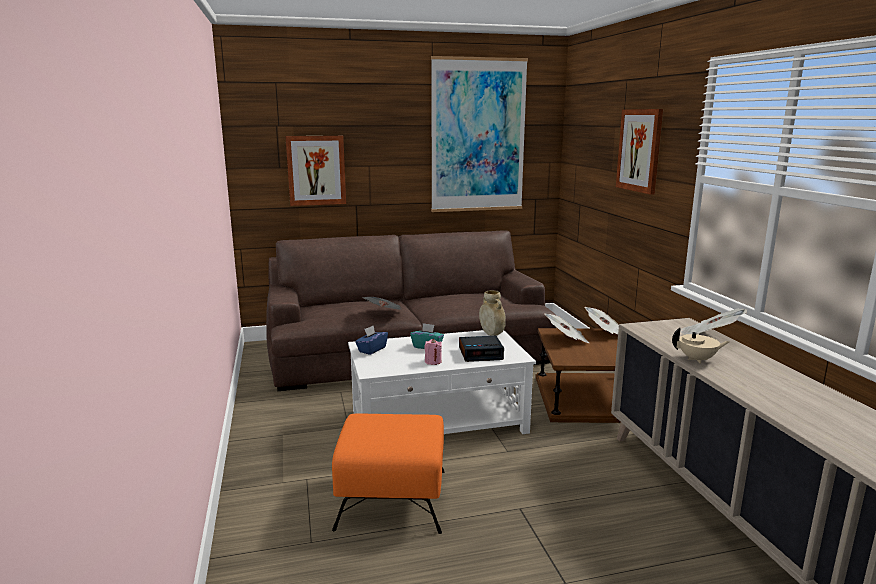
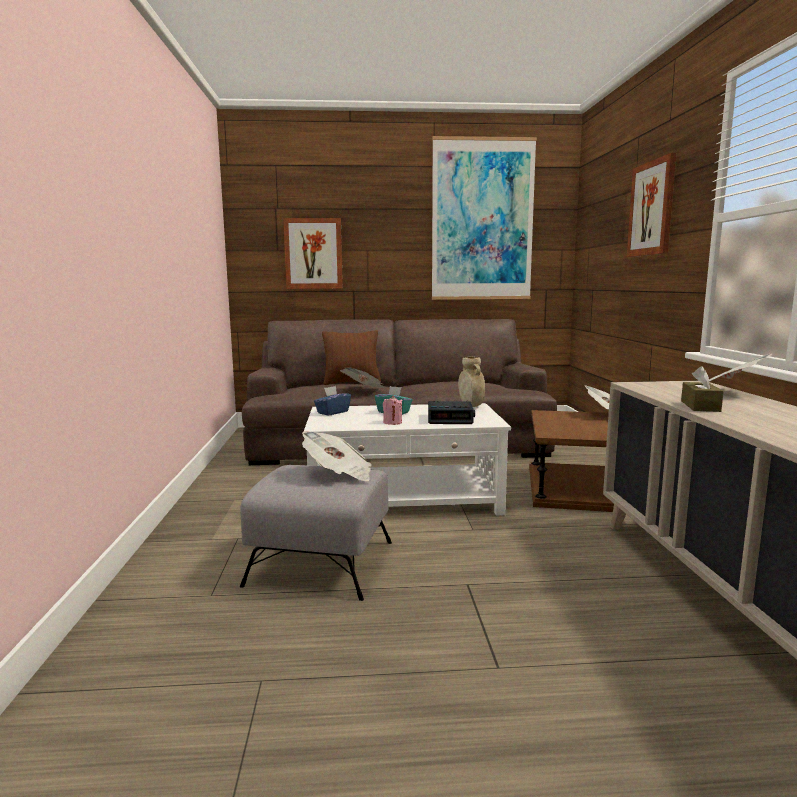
camera: 10 degrees right, 5 degrees down
orange ottoman [332,414,444,534] -> grey ottoman [240,465,392,601]
newspaper [544,314,589,343] -> newspaper moved to [302,431,371,481]
beige teapot [672,328,730,364] -> brown tissue box [681,366,724,412]
none -> brown pillow [322,330,381,385]

